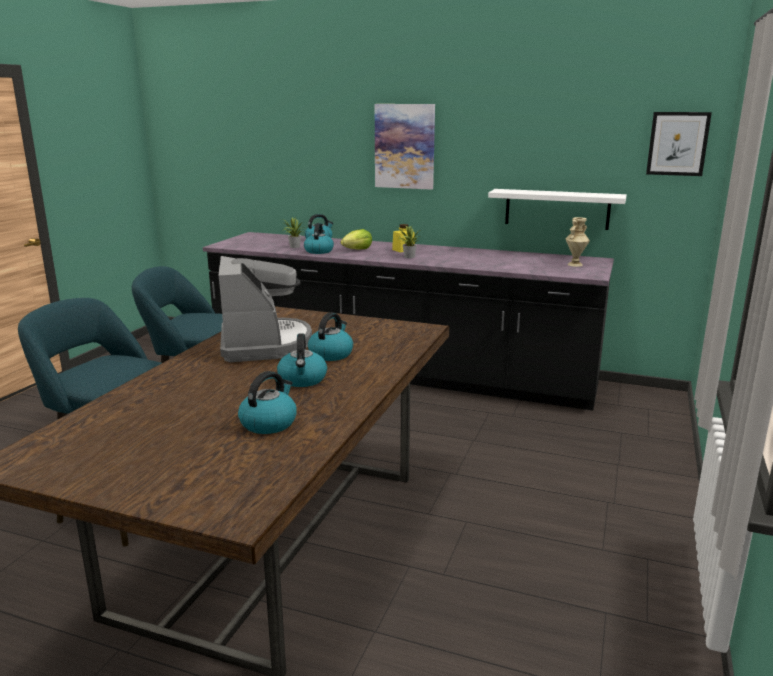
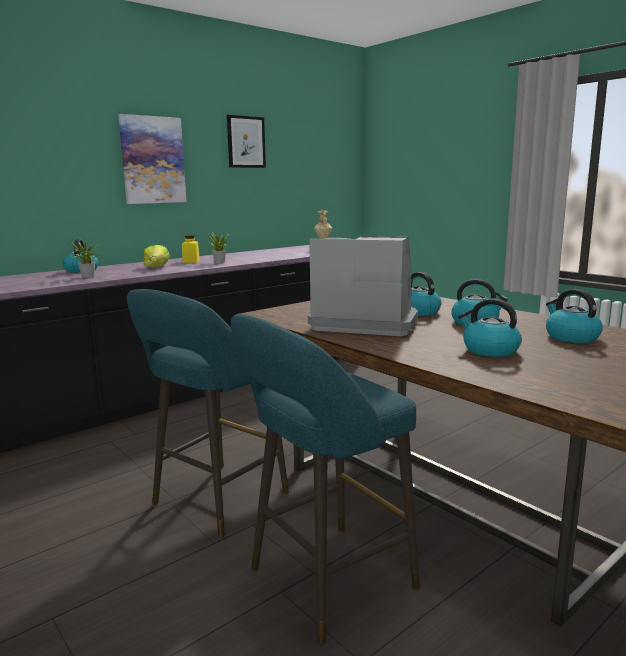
camera: 60 degrees left, 5 degrees down
kettle [304,223,334,254] -> kettle moved to [458,299,522,357]
white shelf [488,189,627,230] -> none
picture [646,112,712,176] -> picture moved to [227,115,266,168]

